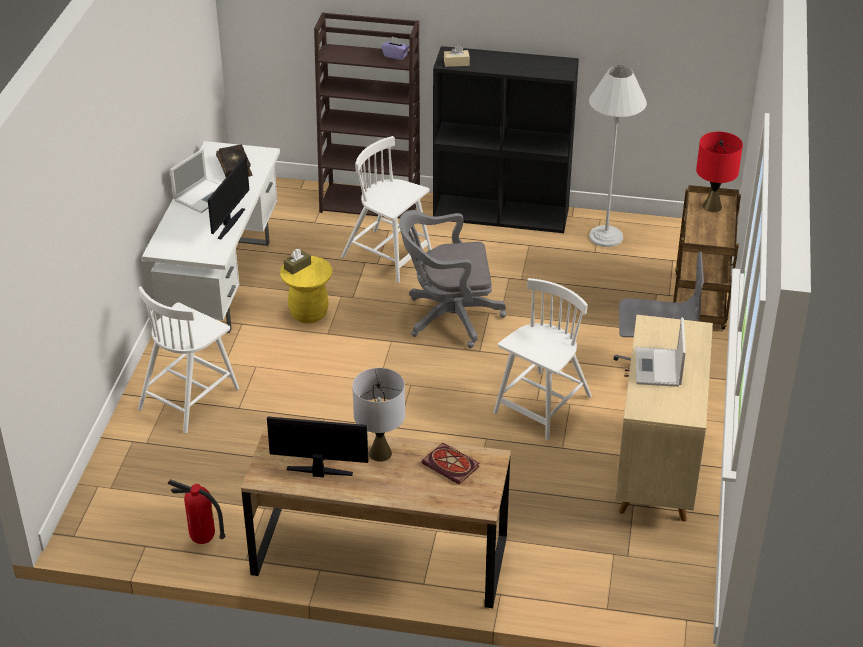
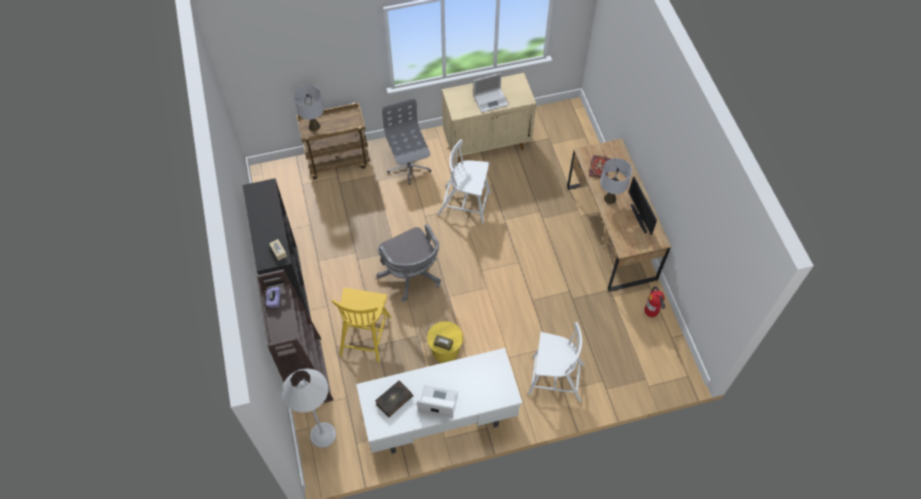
camera: 115 degrees left, 20 degrees up
monitor [208,156,249,239] -> none
white chair [341,136,432,283] -> yellow chair [332,288,391,362]
white floor lamp [589,65,647,247] -> white floor lamp moved to [281,369,336,448]
red table lamp [696,132,743,212] -> grey table lamp [294,85,324,131]

